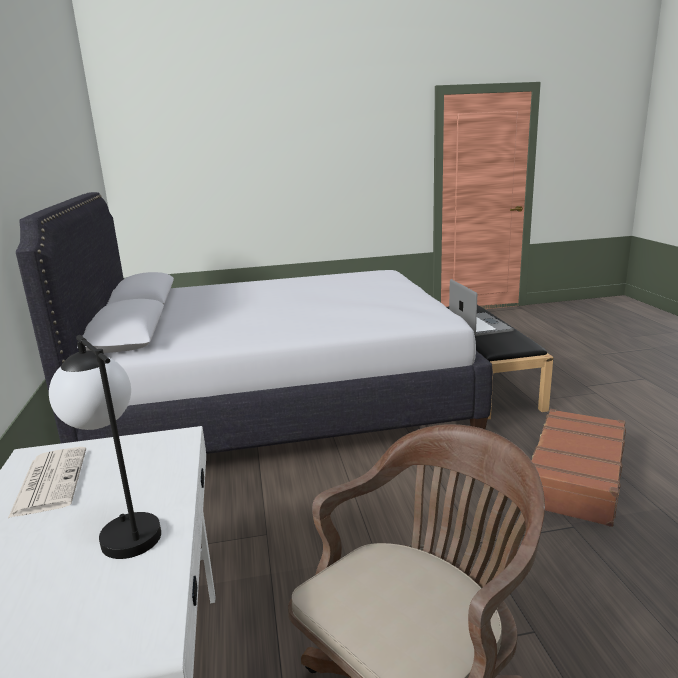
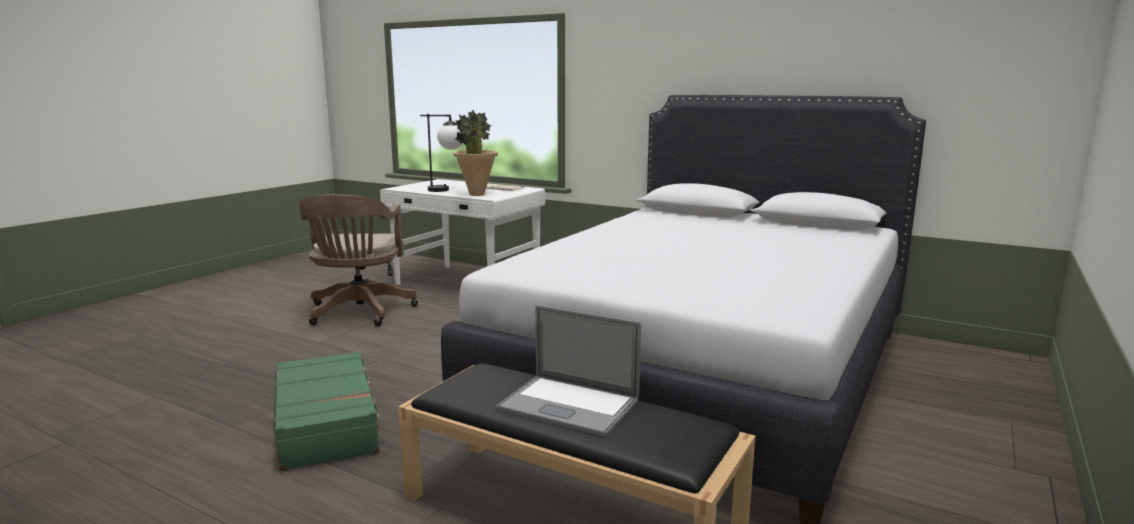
camera: 130 degrees right, 5 degrees down
brown suitcase [532,409,626,527] -> green suitcase [274,351,385,471]
none -> potted plant [453,110,498,196]

